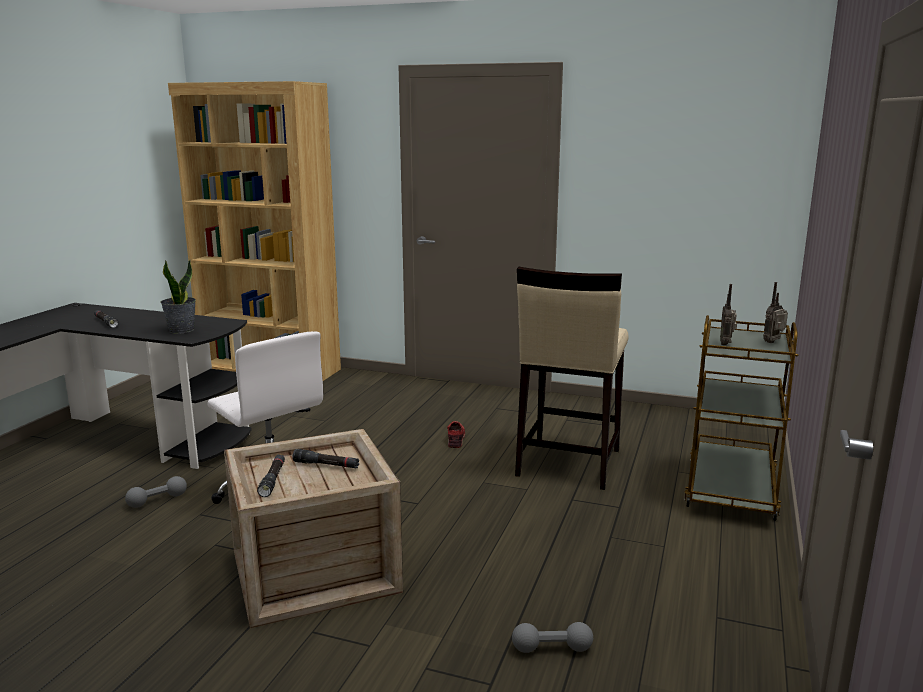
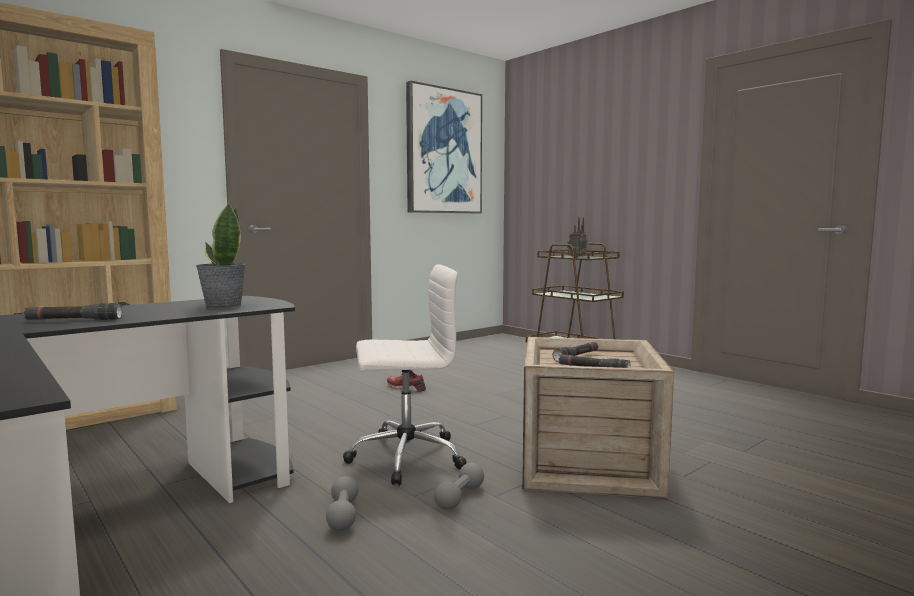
camera: 60 degrees left, 10 degrees down
grey dumbbell [512,622,593,653] -> grey dumbbell moved to [434,462,484,510]
beige stool [515,267,629,490] -> none
none -> picture [406,81,482,213]

